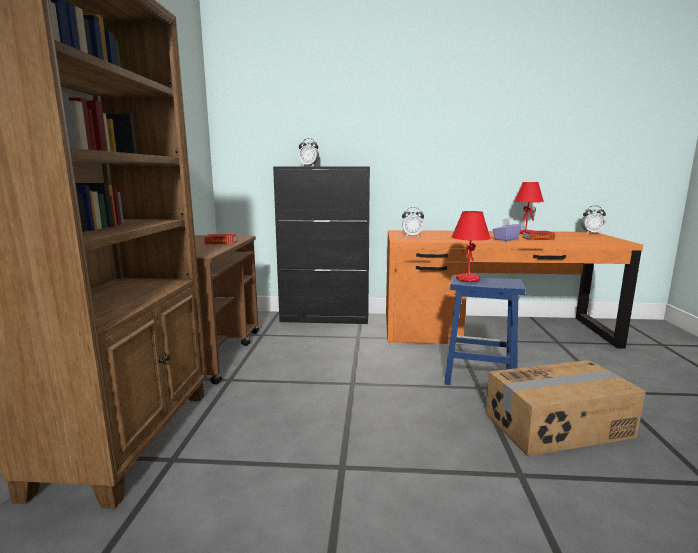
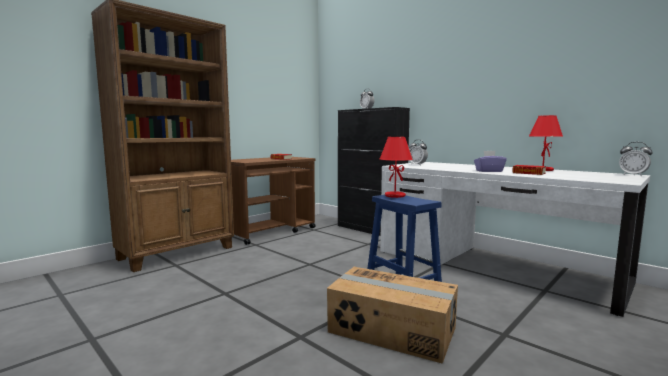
camera: 40 degrees right, 5 degrees down
orange desk [386,230,643,349] -> white desk [380,162,650,317]

